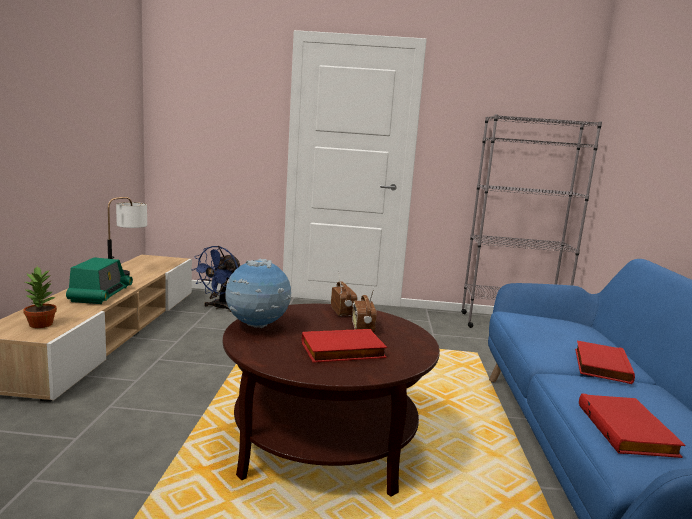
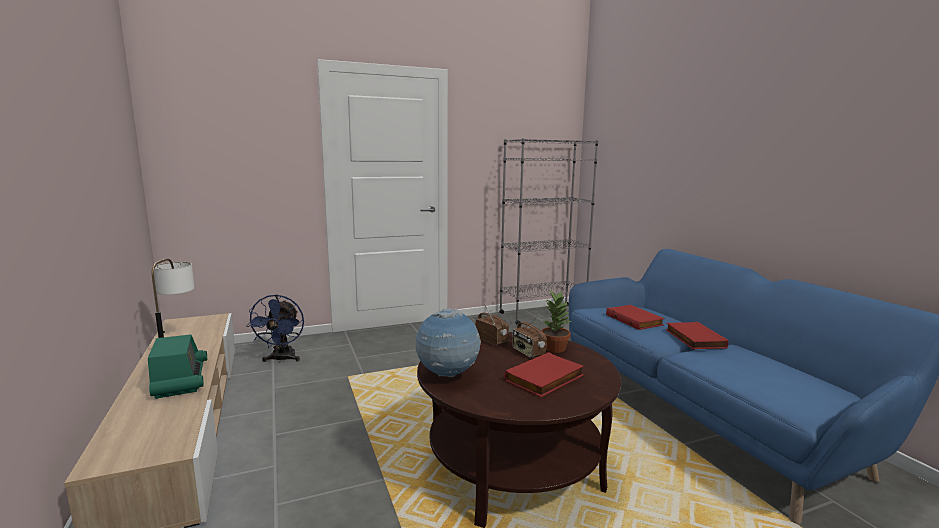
camera: 25 degrees left, 0 degrees up
potted plant [23,266,57,328] -> potted plant moved to [541,290,572,353]
red book [579,393,685,458] -> red book moved to [606,305,665,330]

